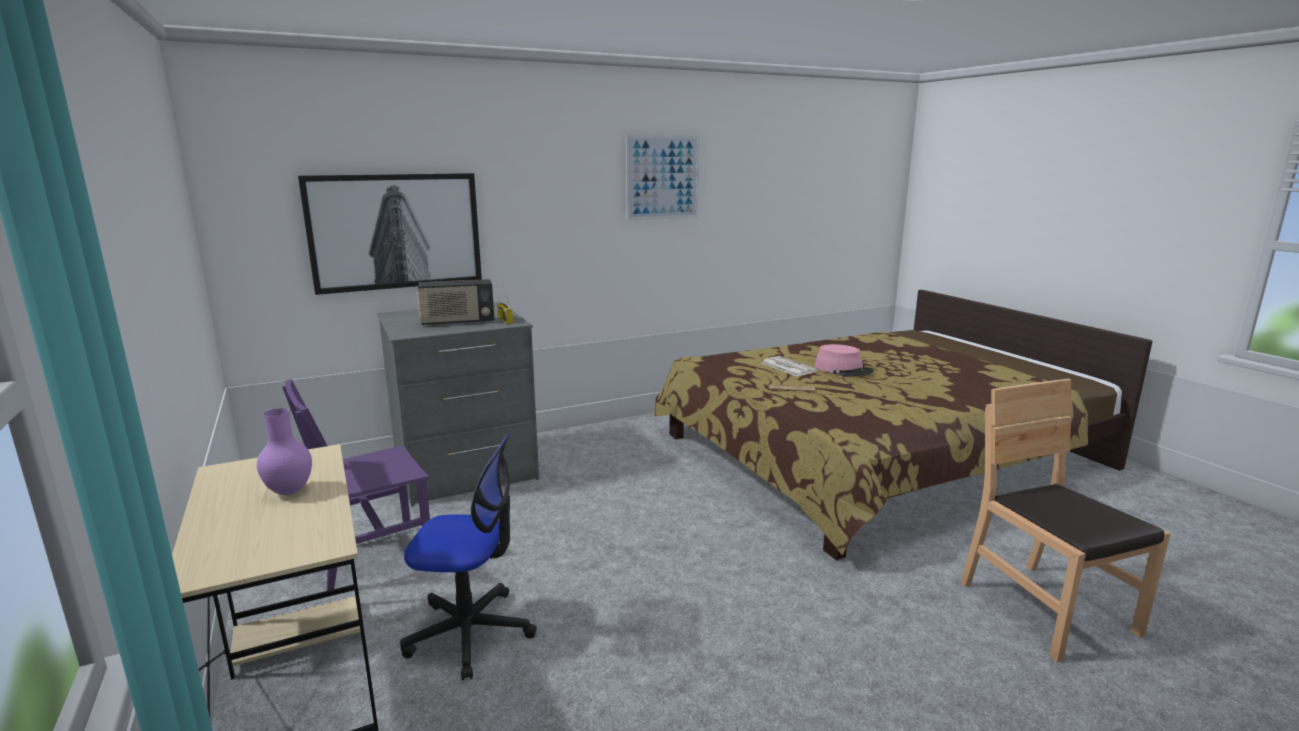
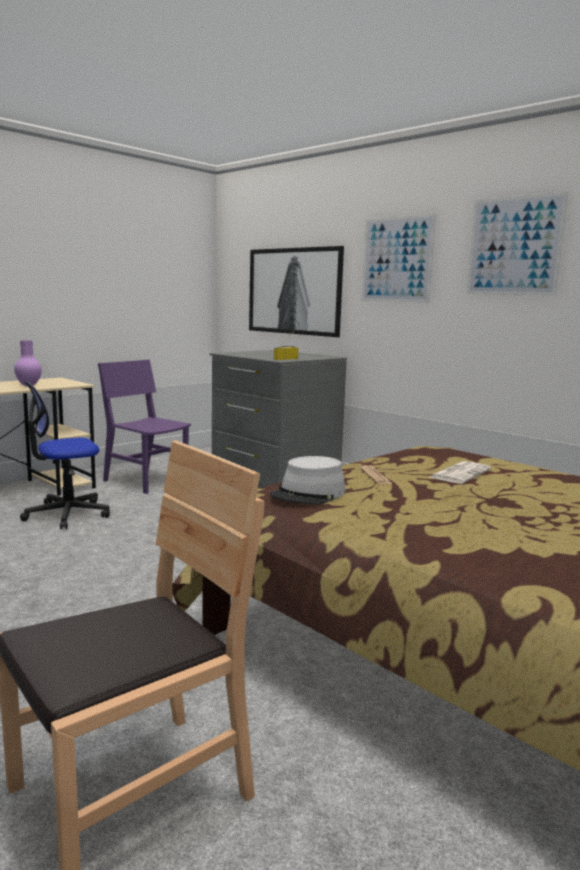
camera: 70 degrees right, 5 degrees down
office chair [400,433,537,681] -> office chair turned 75 degrees clockwise [20,380,110,529]
radio [417,279,494,326] -> none
pink hat [815,344,874,376] -> none
none -> grey hat [270,456,345,505]
none -> picture [361,214,436,303]

